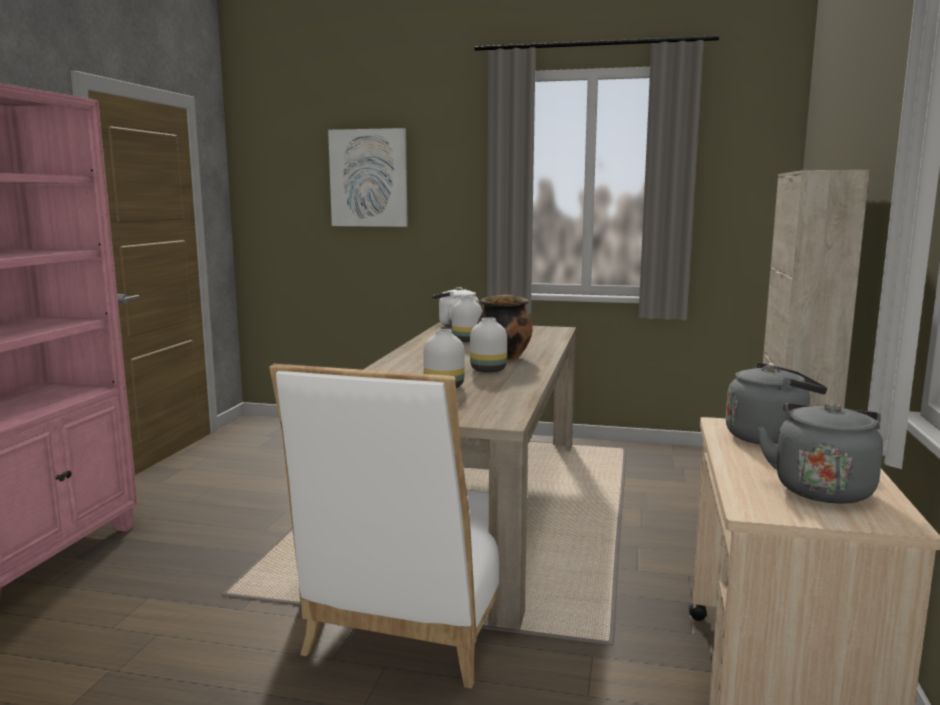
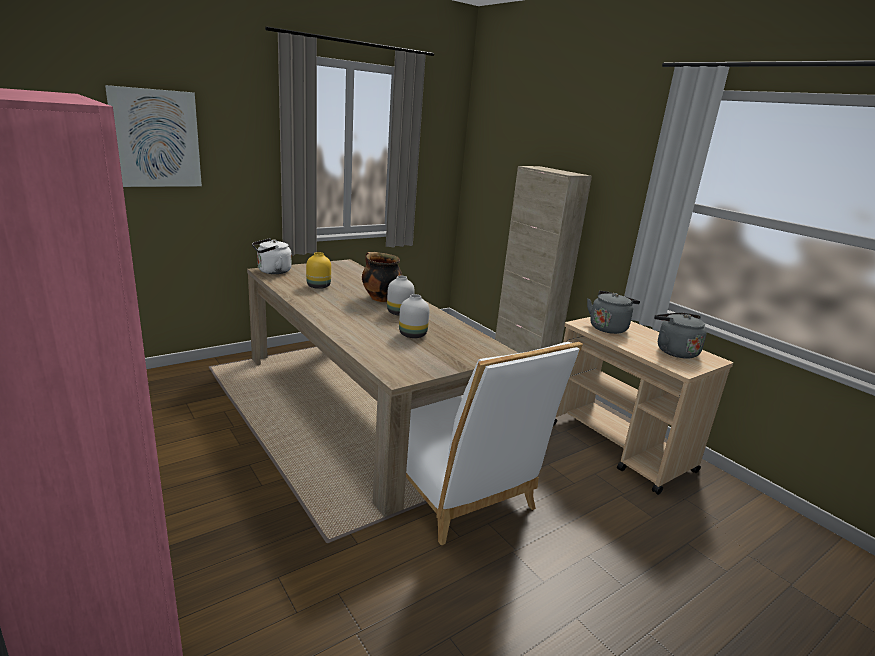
camera: 50 degrees left, 10 degrees up
white vase [452,297,482,342] -> yellow vase [306,252,331,289]

